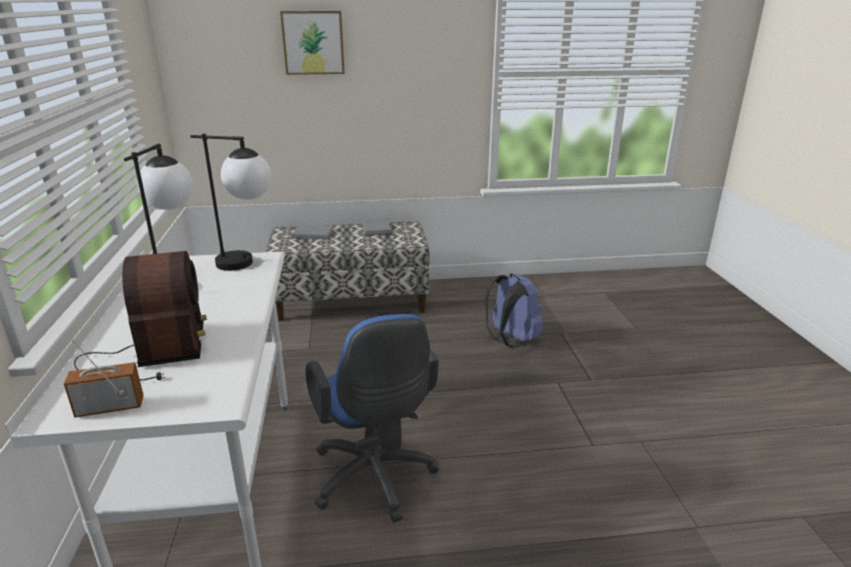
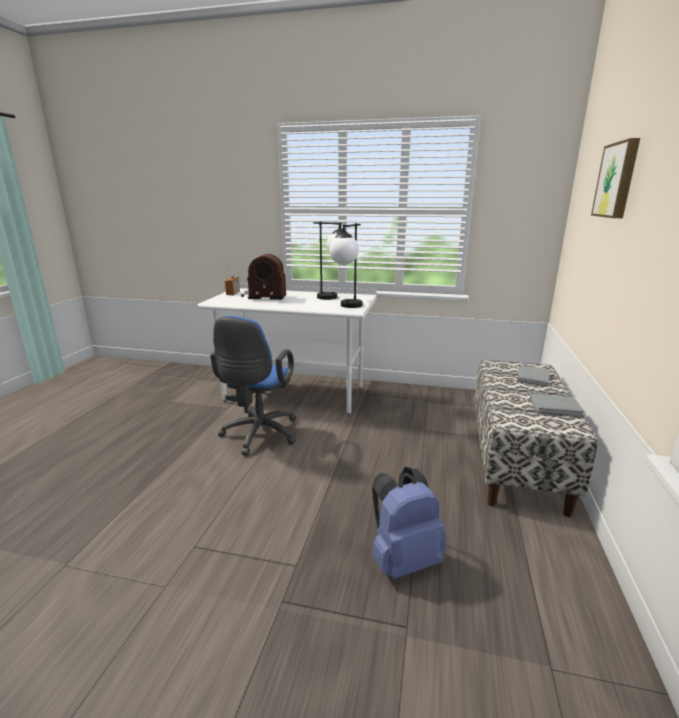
camera: 110 degrees right, 5 degrees down
blue office chair [306,314,440,523] -> blue office chair turned 75 degrees counterclockwise [210,316,297,456]

